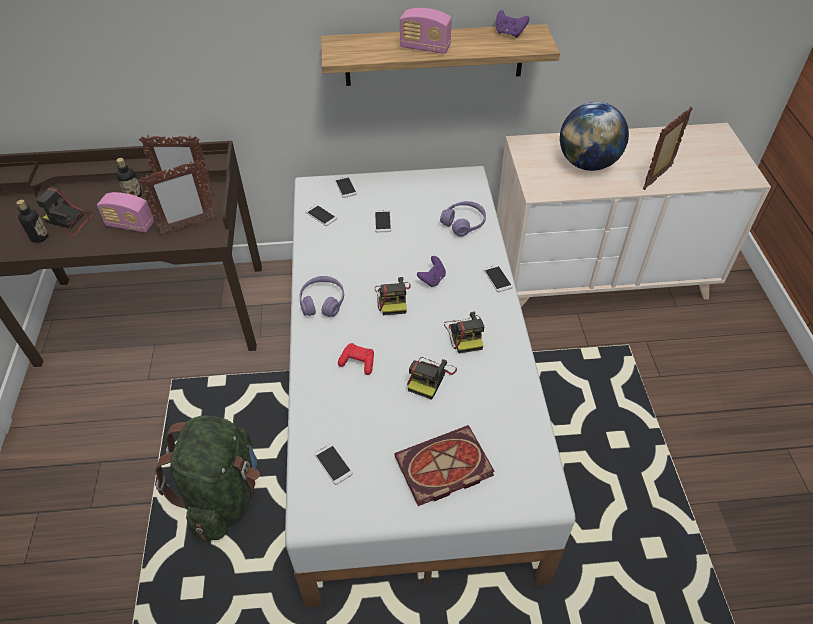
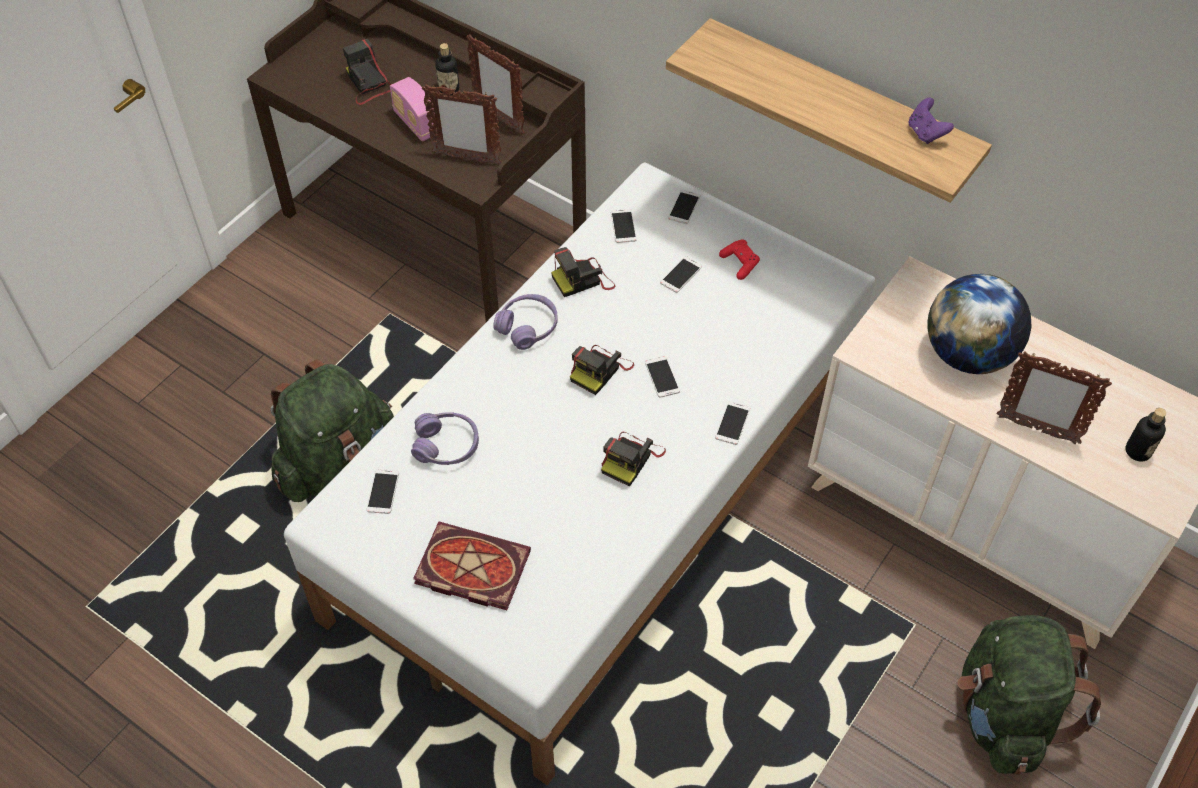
camera: 40 degrees right, 5 degrees up
bottle [16,200,49,243] -> bottle moved to [1125,408,1166,461]
red game controller [338,343,374,375] -> red game controller moved to [719,239,760,280]
radio [400,8,452,54] -> none
camera [407,357,457,400] -> camera moved to [551,247,615,297]
purple game controller [417,256,446,287] -> phone [645,356,680,398]
purple headphones [440,201,486,237] -> purple headphones moved to [411,412,479,465]
picture frame [643,107,693,190] -> picture frame turned 150 degrees counterclockwise [997,352,1112,444]
none -> green backpack [957,615,1101,775]

